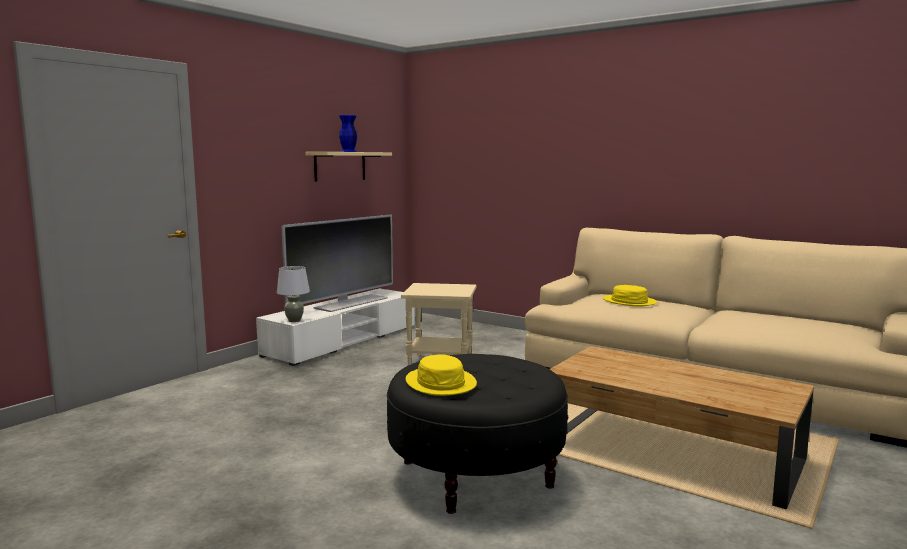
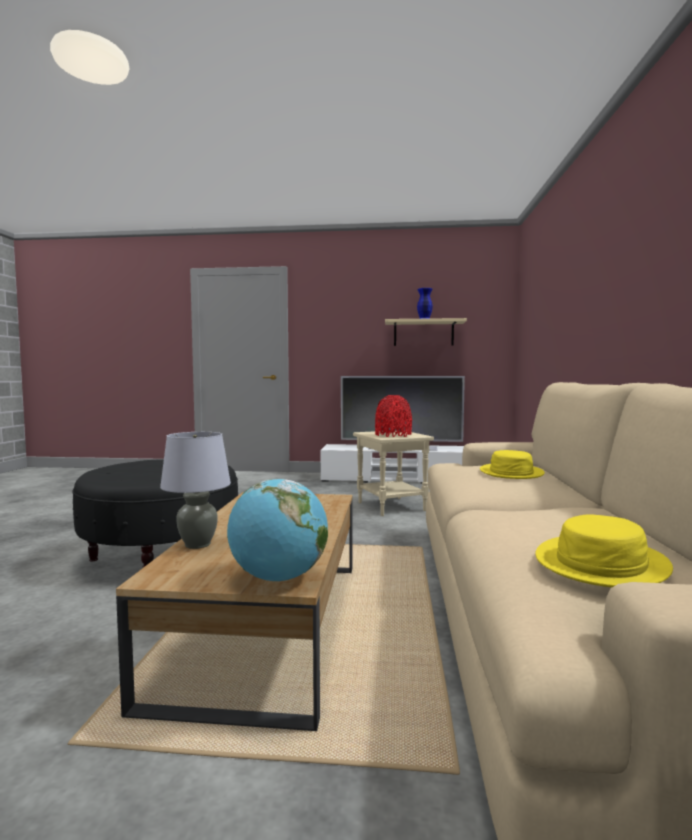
camera: 60 degrees right, 5 degrees down
grey table lamp [277,266,310,322] -> grey table lamp moved to [160,432,231,549]
yellow hat [406,354,477,396] -> yellow hat moved to [535,514,673,587]
none -> globe [227,479,328,581]
none -> red vase [375,395,412,437]

